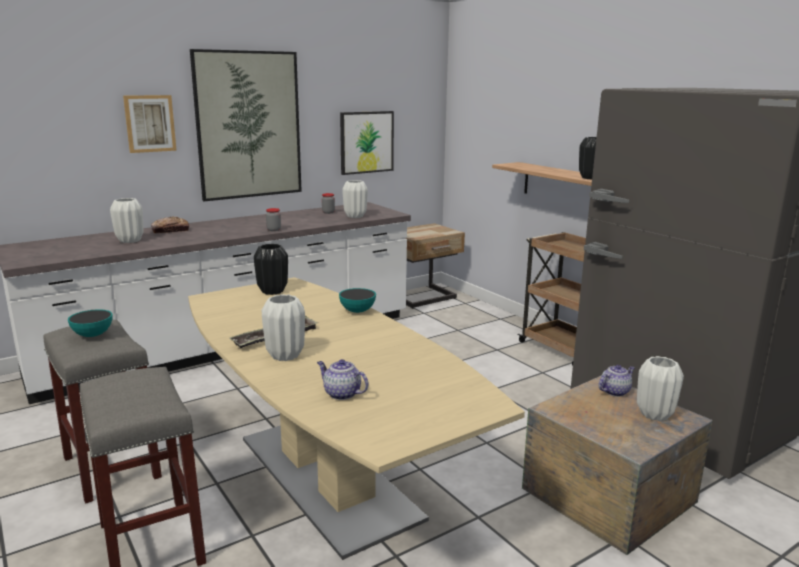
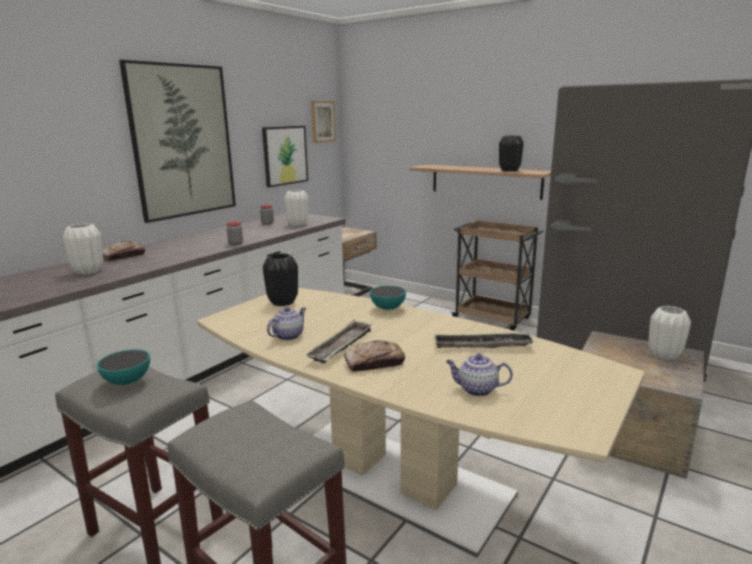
camera: 20 degrees left, 0 degrees up
picture [123,95,177,153] -> picture moved to [311,101,336,143]
white vase [262,294,305,361] -> bread [344,340,405,372]
teapot [598,365,635,397] -> teapot moved to [267,307,306,340]
none -> tray [433,333,535,348]

